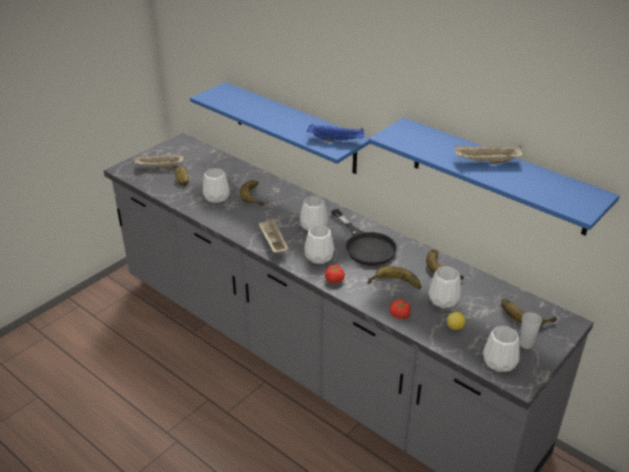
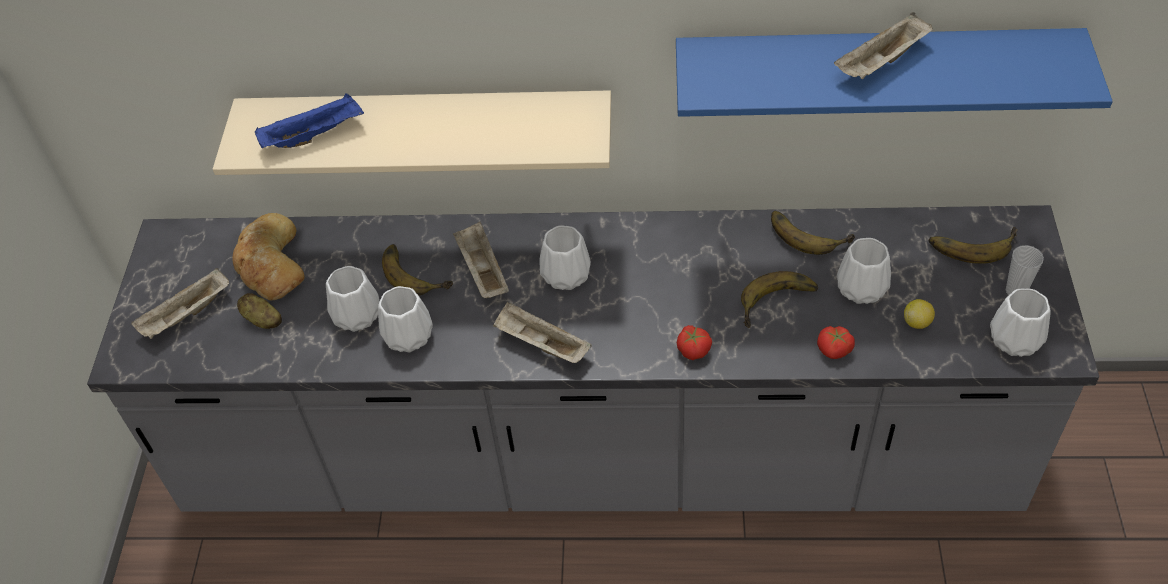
camera: 35 degrees left, 15 degrees up
blue shelf [190,82,370,174] -> beige shelf [213,90,611,175]
white vase [305,225,334,264] -> white vase moved to [378,286,433,353]
blue tray [307,124,364,143] -> blue tray moved to [255,93,364,148]
black frying pan [331,209,397,266] -> none
none -> bread [233,213,304,300]
none -> beige tray [453,222,509,298]

